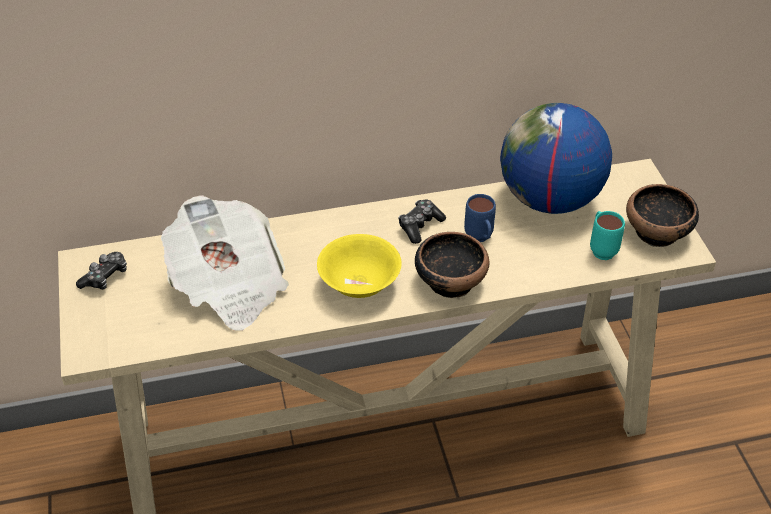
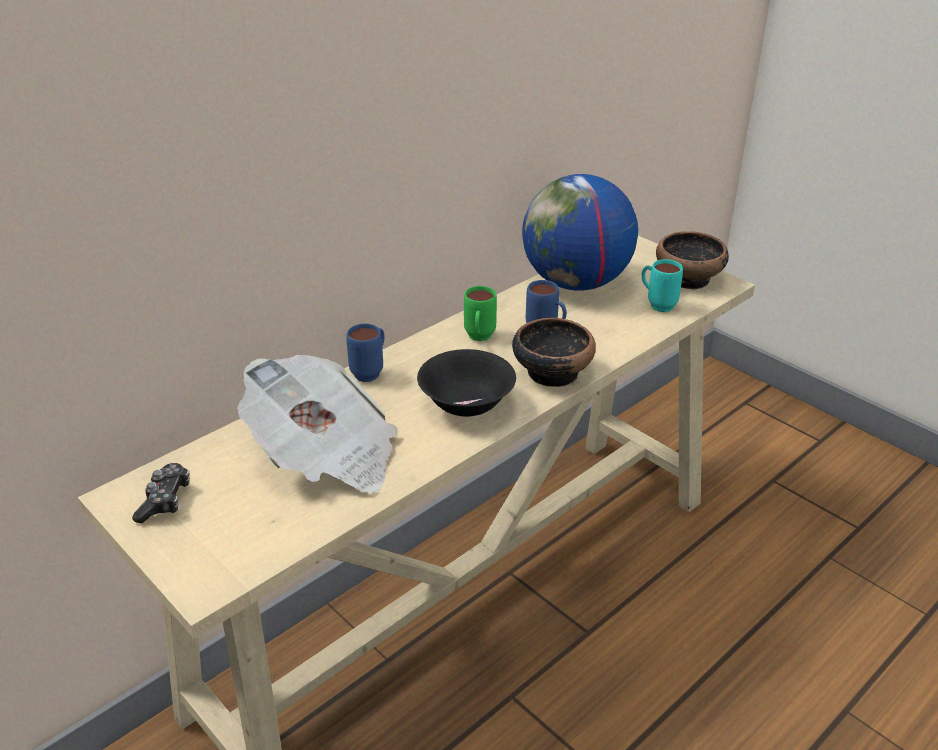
camera: 30 degrees left, 10 degrees down
yellow bowl [317,234,402,298] -> black bowl [417,349,516,417]
game controller [398,200,446,244] -> green mug [464,286,497,341]
none -> blue mug [346,324,385,382]

